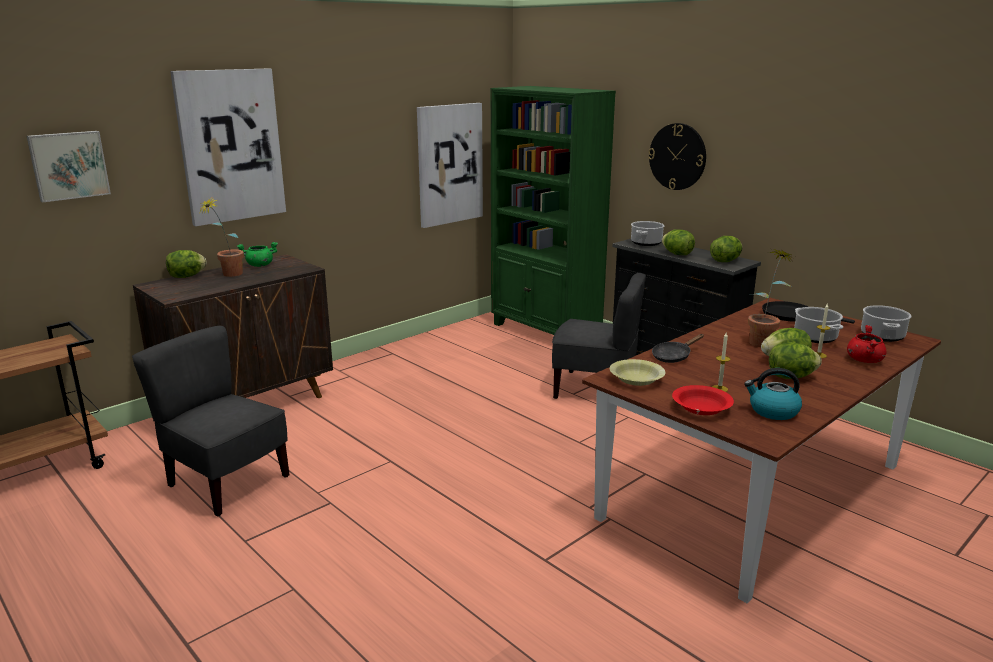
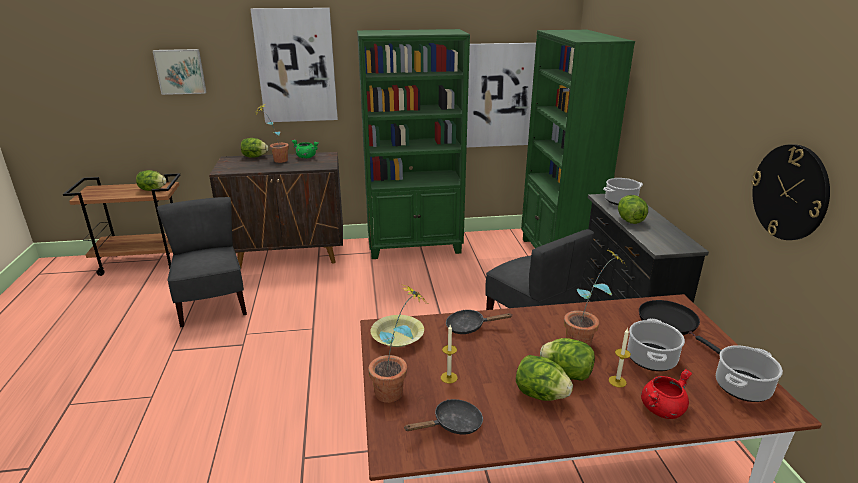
camera: 35 degrees right, 5 degrees up
wall clock [648,123,706,190] -> wall clock moved to [751,144,830,240]
red bowl [672,385,734,415] -> potted plant [368,285,425,403]
lettuce [710,236,742,262] -> lettuce moved to [136,170,167,191]
kettle [744,368,802,420] -> black frying pan [404,399,483,434]
none -> green bookcase [357,29,470,259]

